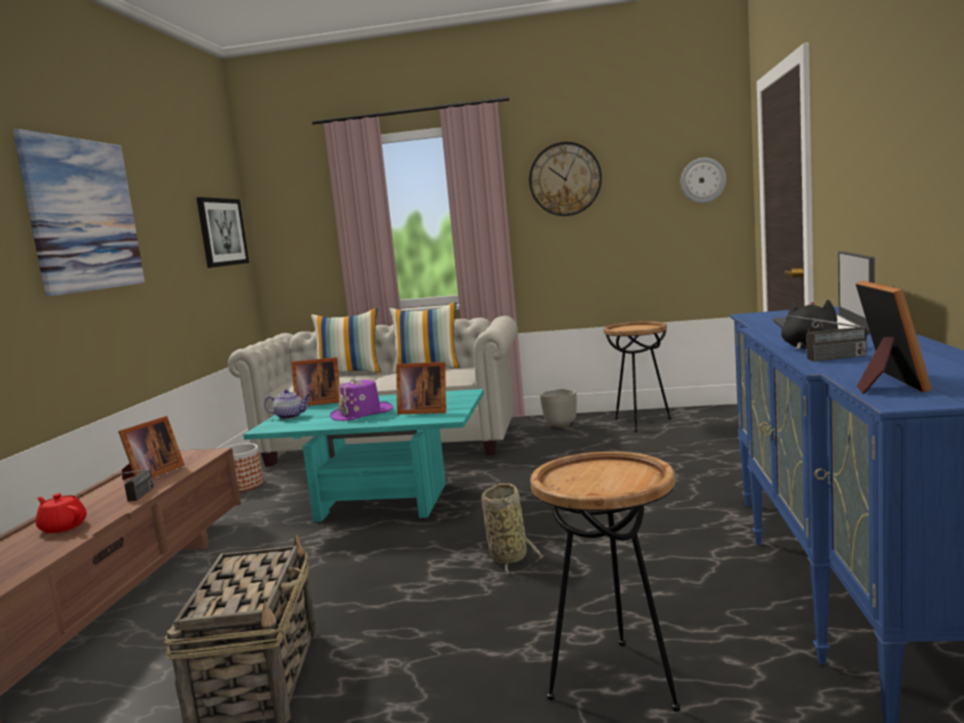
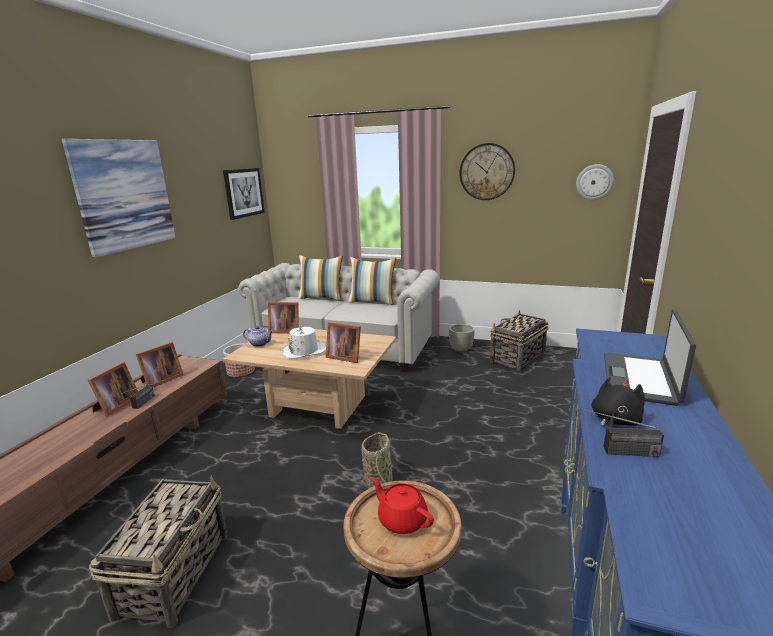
camera: 10 degrees right, 10 degrees up
red teapot [36,493,87,533] -> red teapot moved to [371,477,434,534]
turquoise coffee table [243,389,484,522] -> beige coffee table [222,329,396,429]
purple hat [330,377,393,421] -> white hat [283,325,326,359]
brown side table [604,321,671,432] -> basket [490,310,549,371]
picture frame [856,281,932,394] -> picture frame moved to [88,362,138,417]

